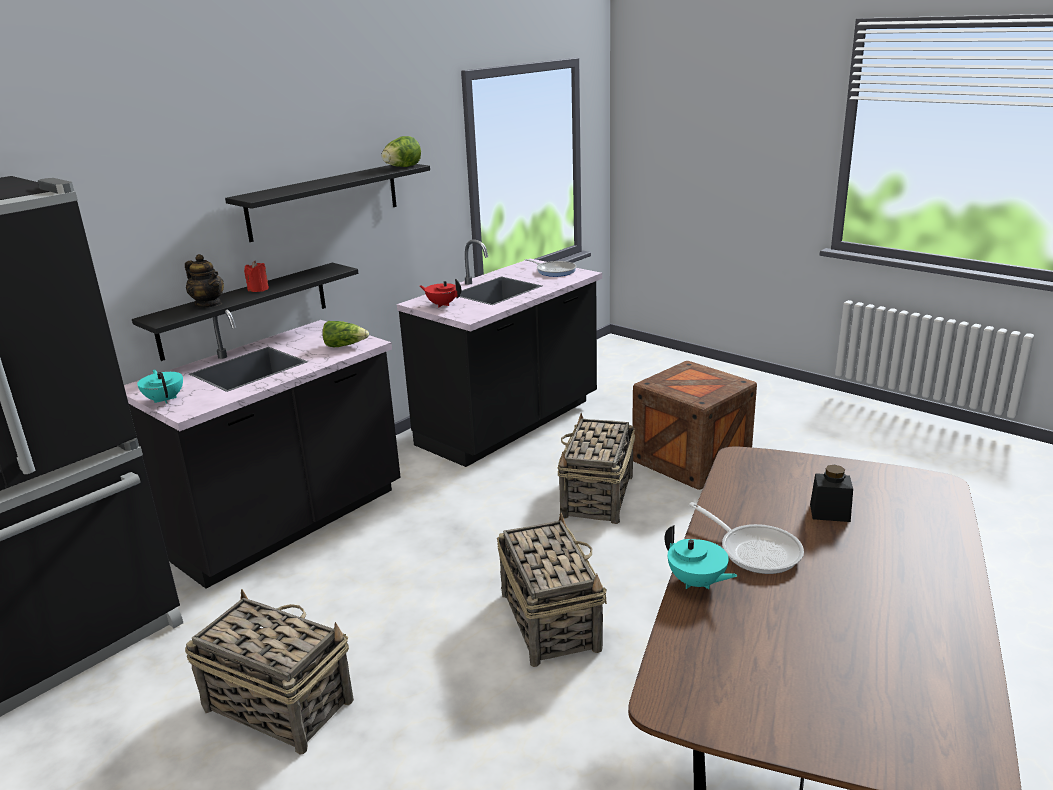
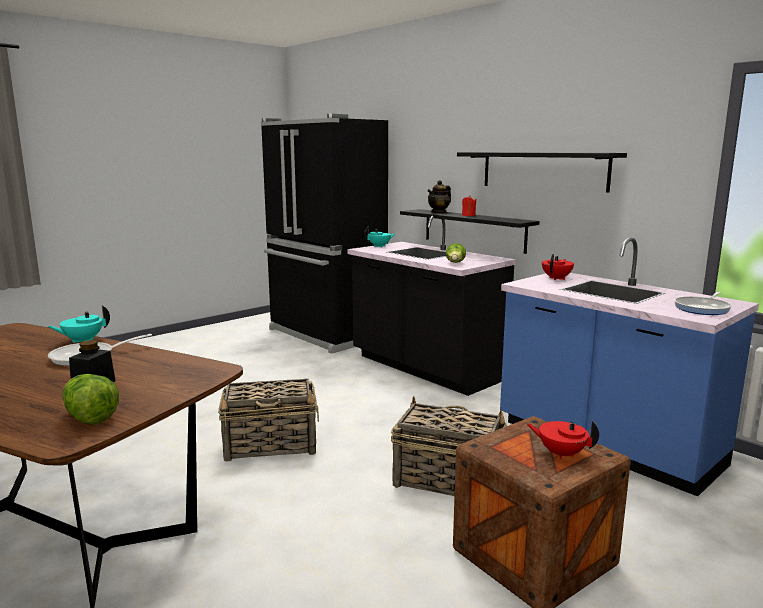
camera: 95 degrees right, 10 degrees down
basket [185,589,354,755] -> none
lettuce [381,136,421,167] -> lettuce moved to [63,374,119,425]
black counter [397,239,602,467] -> blue counter [500,237,759,497]
none -> red teapot [527,421,599,459]

